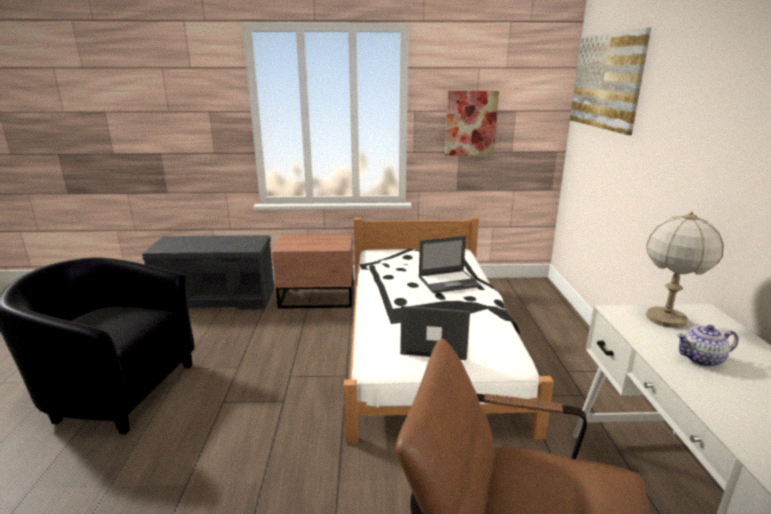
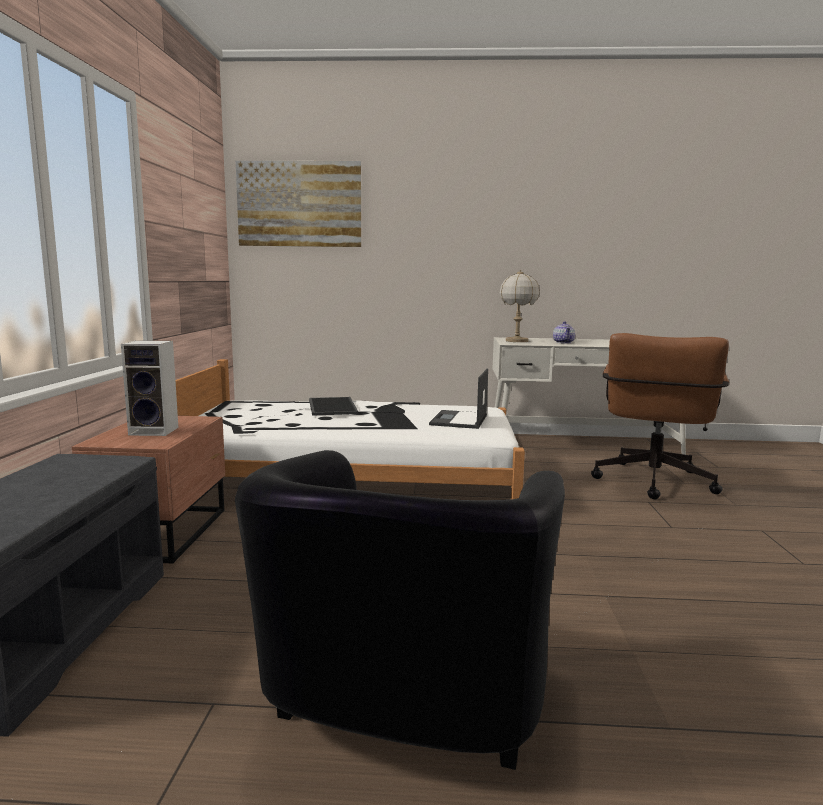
camera: 85 degrees left, 10 degrees down
laptop [419,236,480,293] -> tray [309,397,358,416]
picture [445,91,499,155] -> none
none -> speaker [121,340,178,436]

